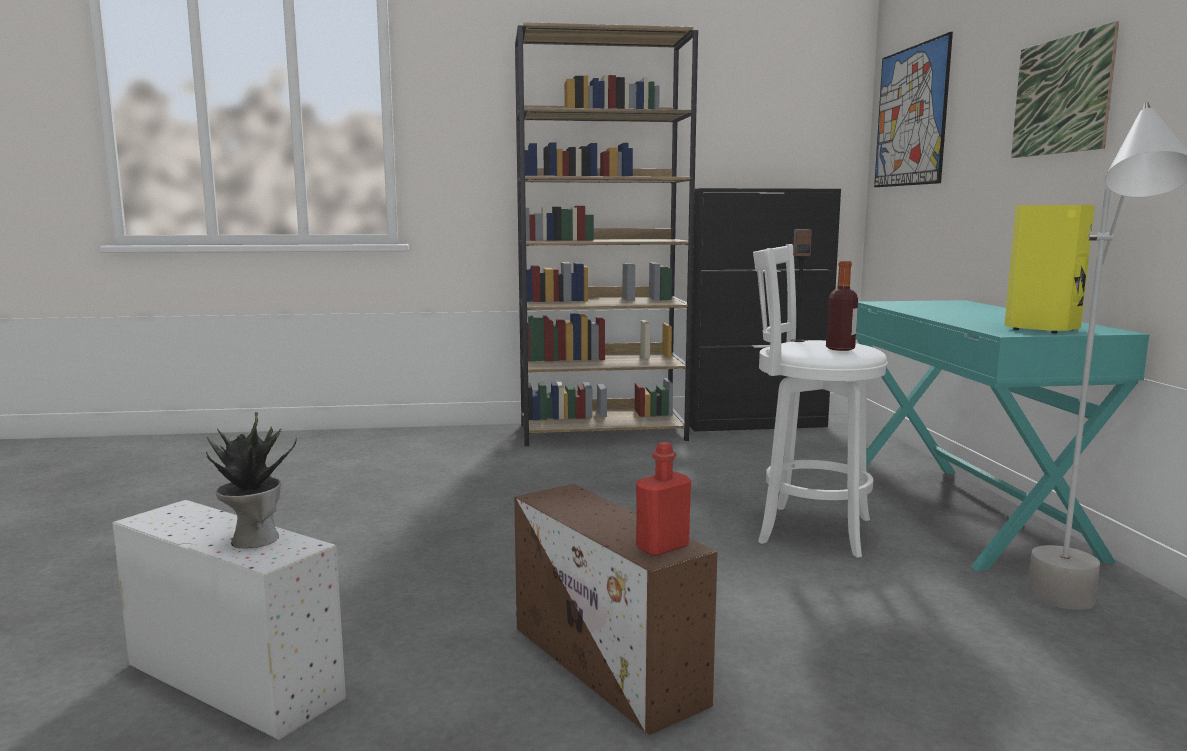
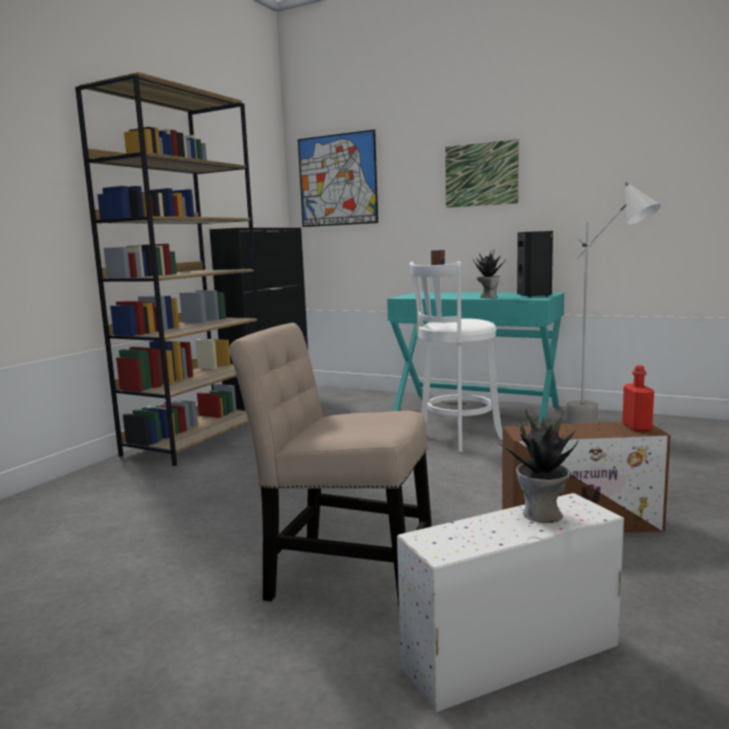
camera: 55 degrees left, 0 degrees up
bottle [826,261,858,351] -> none
yellow speaker [1004,205,1095,333] -> black speaker [517,231,553,298]
none -> beige chair [229,323,432,606]
none -> potted plant [473,250,506,298]

